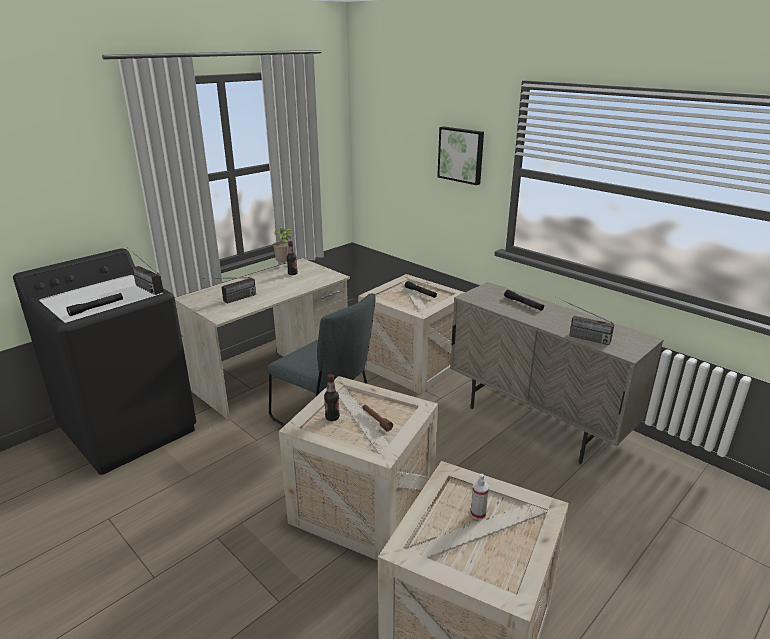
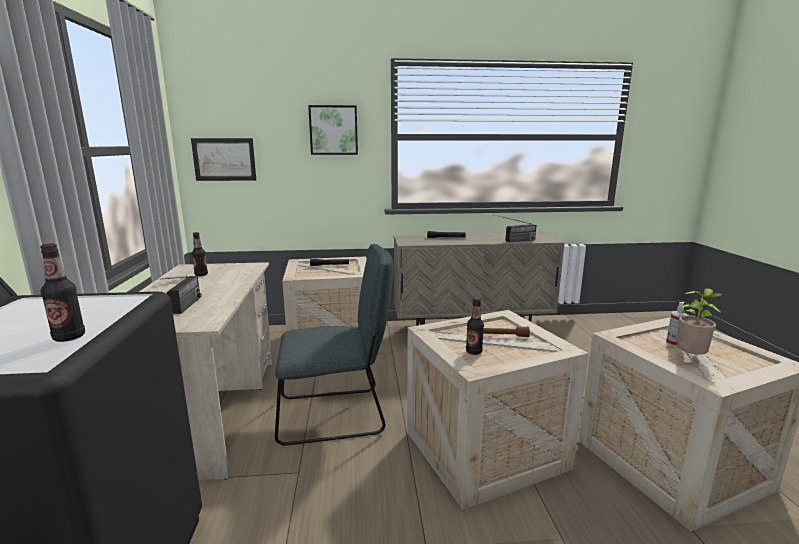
camera: 50 degrees left, 10 degrees down
black flashlight [66,293,123,316] -> bottle [40,243,85,342]
radio [127,247,163,295] -> none
potted plant [273,227,293,264] -> potted plant moved to [676,288,723,354]
none -> picture [191,138,256,181]

